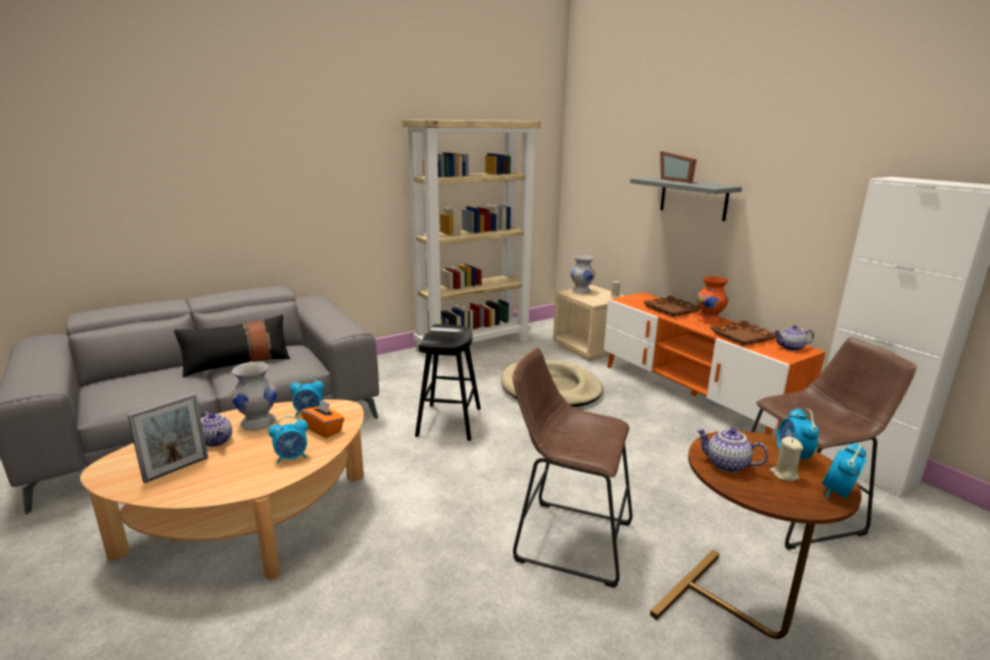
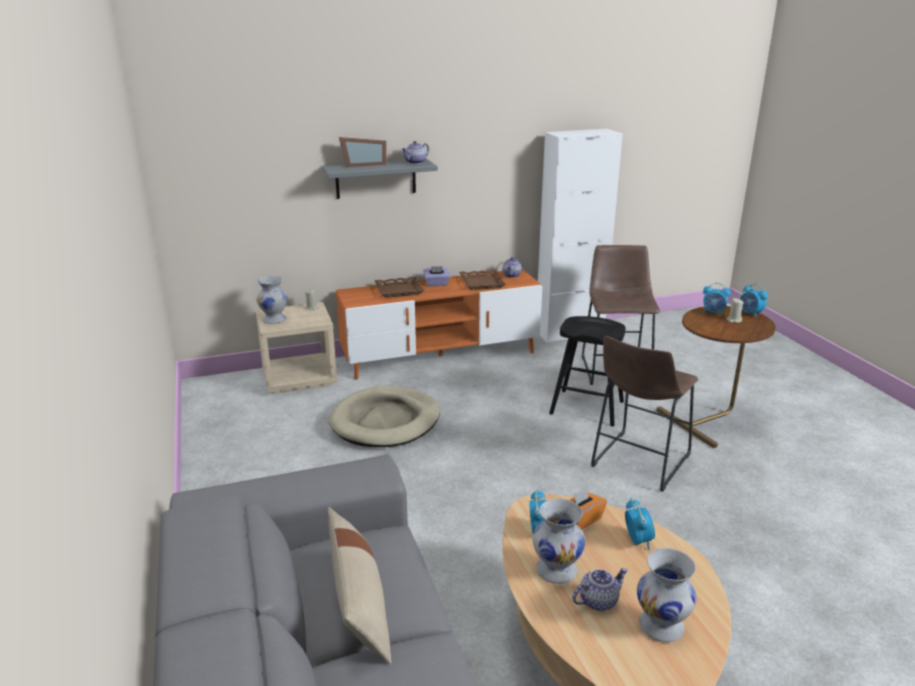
camera: 75 degrees left, 5 degrees up
picture frame [127,393,208,483] -> white vase [637,548,697,642]
black pillow [174,315,290,377] -> beige pillow [328,507,391,664]
beige bookcase [403,119,541,362] -> none
black stool [415,324,481,441] -> black stool moved to [549,316,626,427]
teapot [696,428,768,473] -> teapot moved to [402,141,429,164]
orange vase [697,276,729,323] -> purple tissue box [423,266,450,286]

